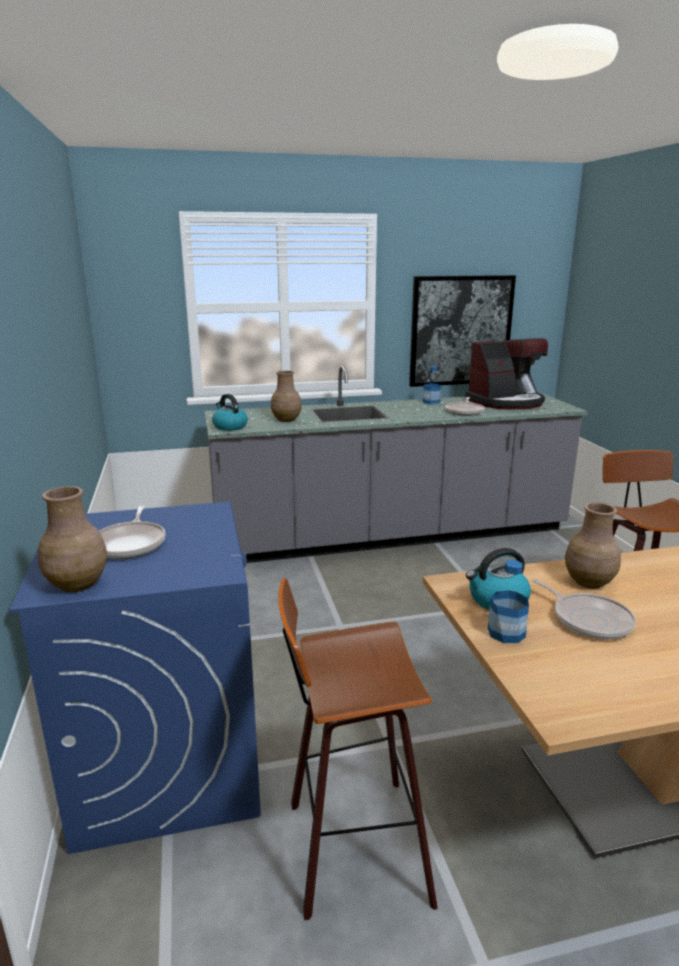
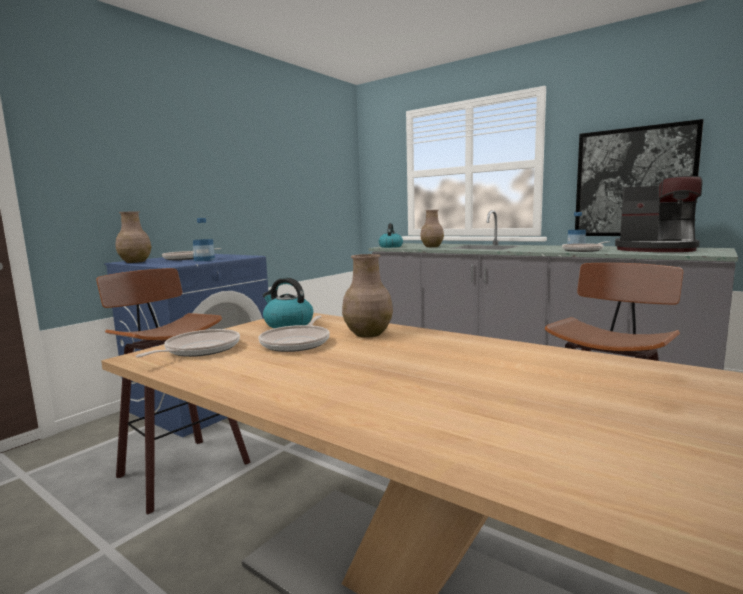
camera: 50 degrees right, 10 degrees down
bottle [488,560,529,643] -> bottle moved to [193,218,215,261]
none -> frying pan [135,329,240,357]

